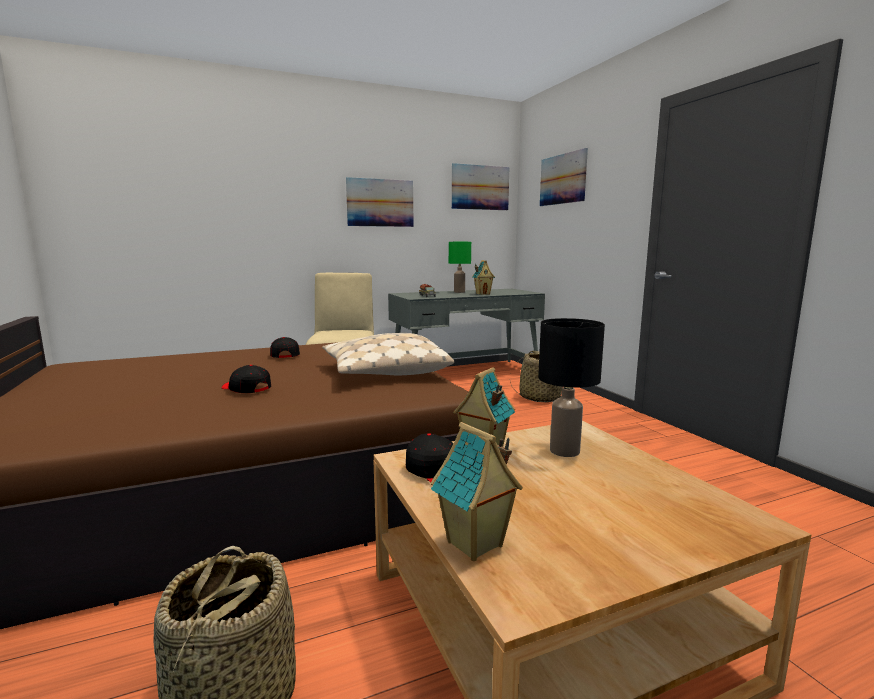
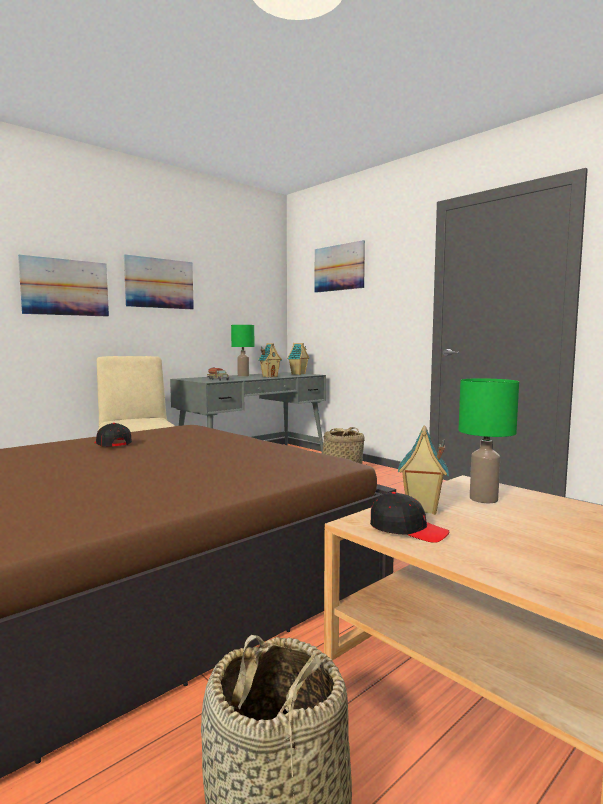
camera: 20 degrees left, 5 degrees down
black cap [222,365,271,393] -> none
beige pillow [322,333,454,375] -> none
toy house [431,422,523,561] -> toy house moved to [288,343,309,375]
picture [452,163,509,210] -> picture moved to [18,255,109,317]
black table lamp [538,318,605,457] -> green table lamp [459,378,519,503]

